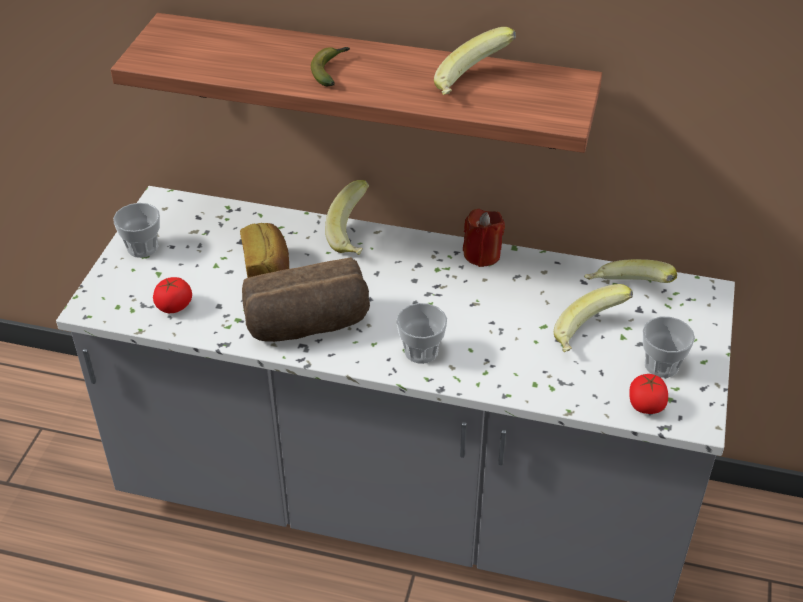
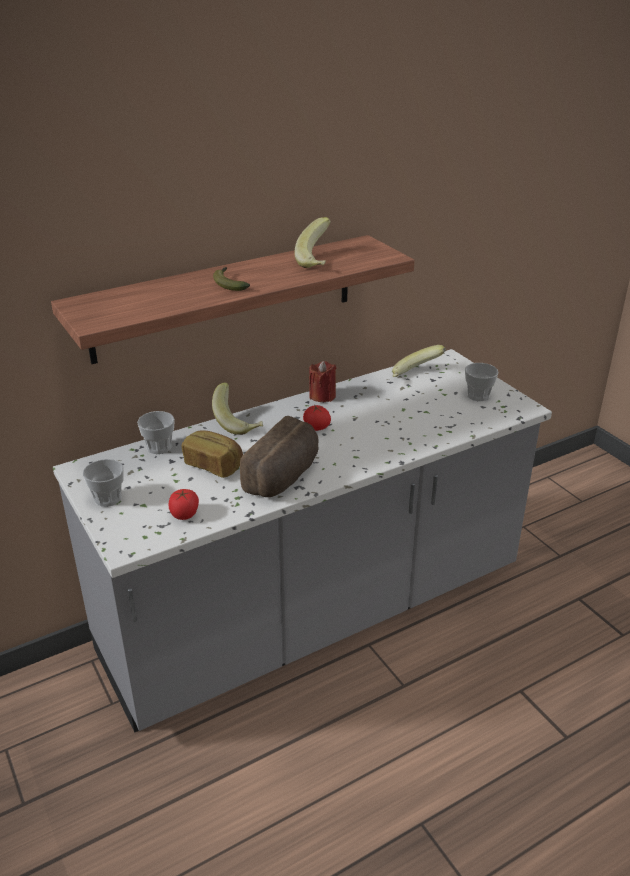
camera: 45 degrees left, 10 degrees down
cup [396,303,447,364] -> cup moved to [137,411,175,454]
banana [554,284,633,352] -> none
tomato [629,374,668,414] -> tomato moved to [303,405,331,431]

